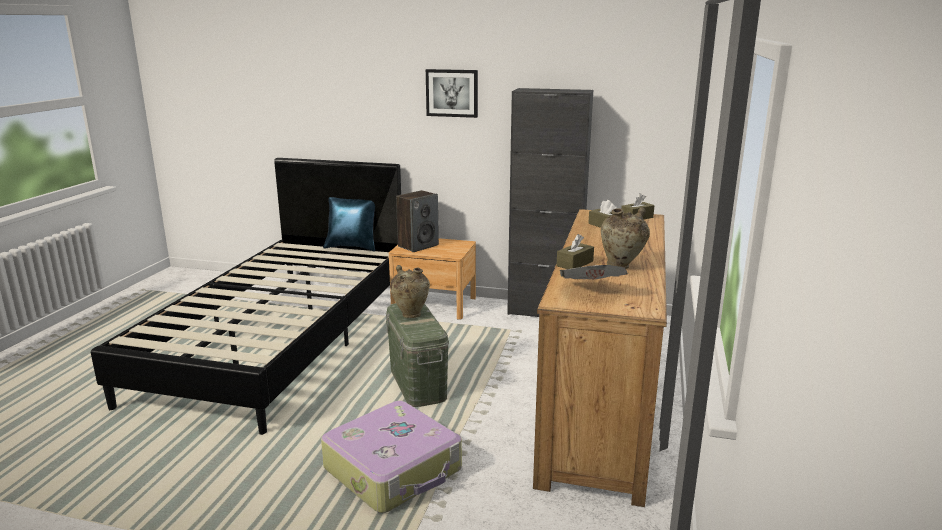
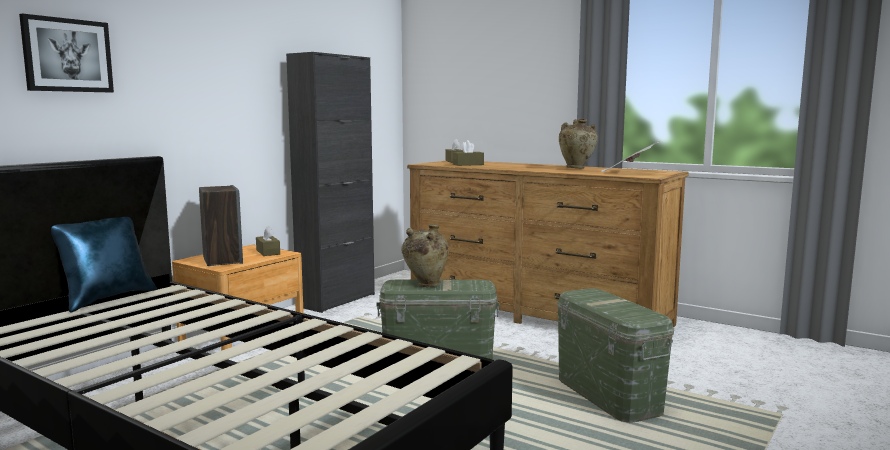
camera: 70 degrees left, 10 degrees down
suitcase [321,401,462,513] -> green storage box [557,288,674,423]
picture [426,69,478,118] -> picture moved to [19,14,114,93]
brown tissue box [557,234,594,269] -> brown tissue box moved to [256,226,280,256]

